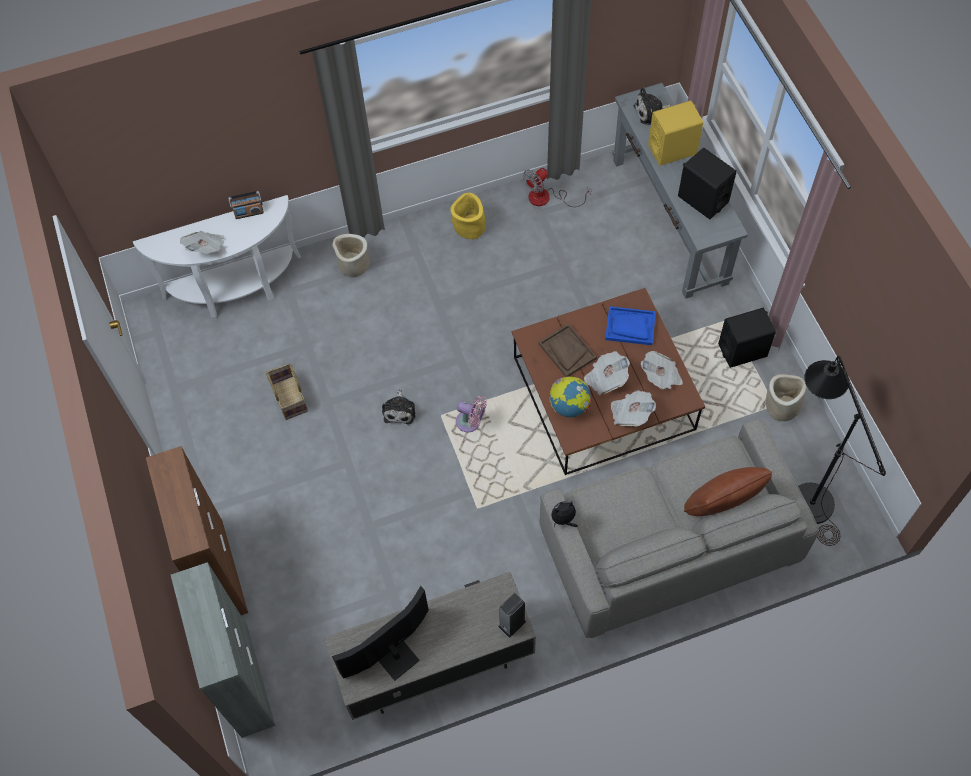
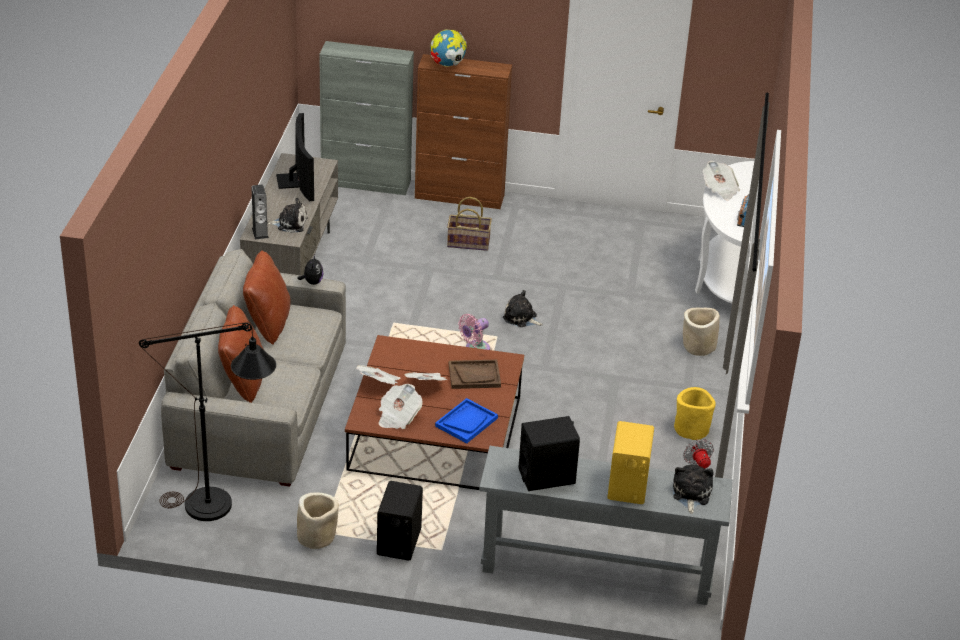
camera: 115 degrees right, 25 degrees down
basket [266,363,308,420] -> basket moved to [447,197,492,251]
globe [550,377,591,417] -> globe moved to [430,30,467,67]
none -> brown pillow [243,250,290,345]
none -> plush toy [267,198,308,233]

